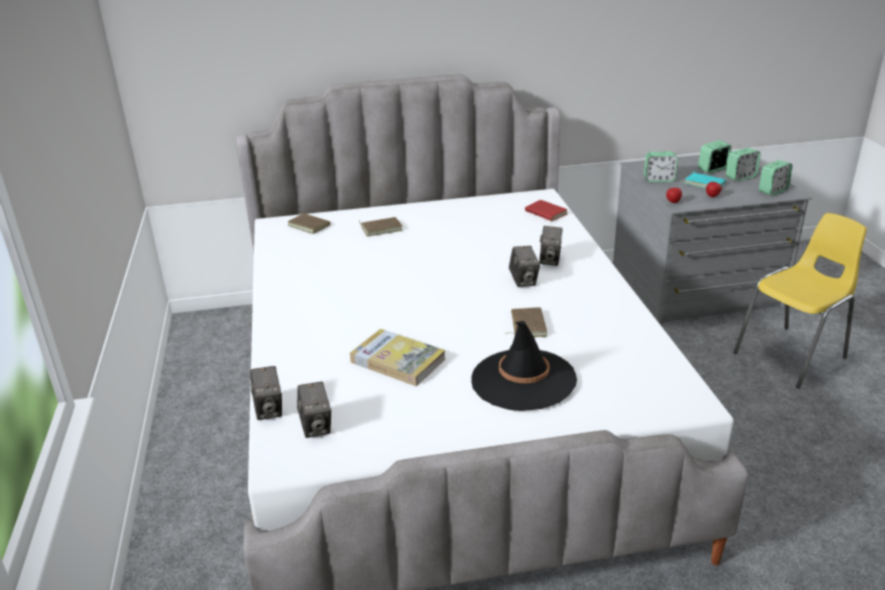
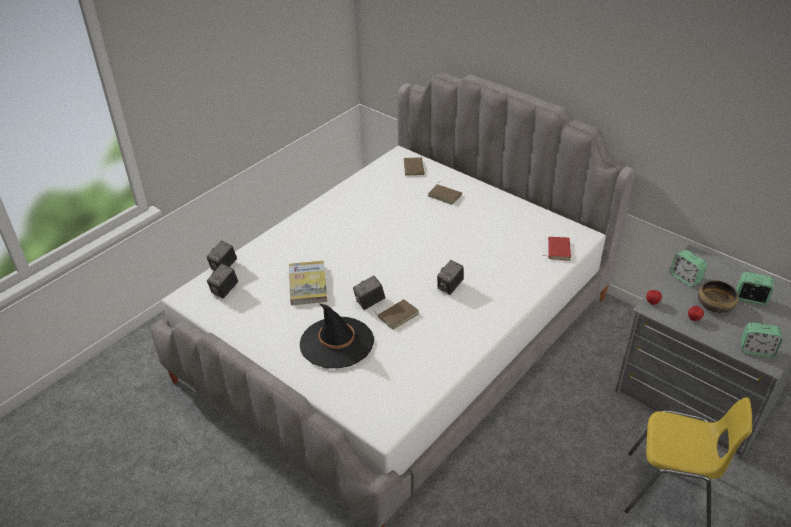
camera: 50 degrees right, 10 degrees up
camera [539,226,563,266] -> camera moved to [353,275,385,310]
turquoise book [684,173,726,188] -> bowl [698,280,738,313]
alarm clock [726,148,761,181] -> none

